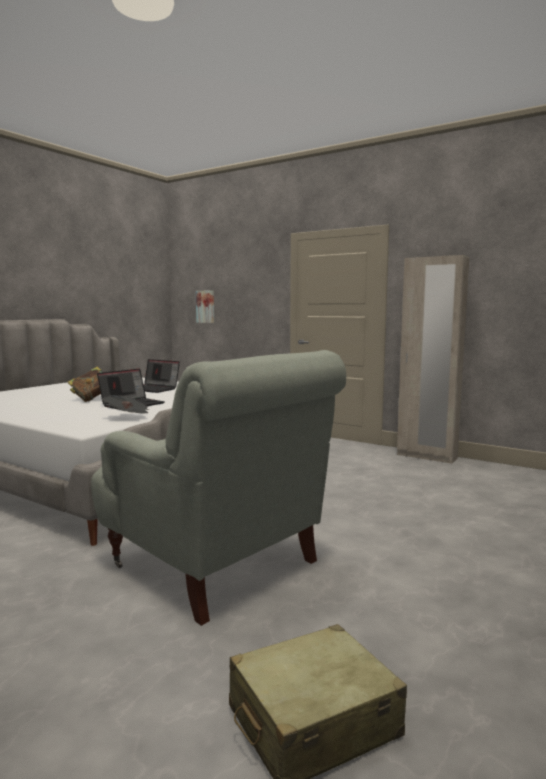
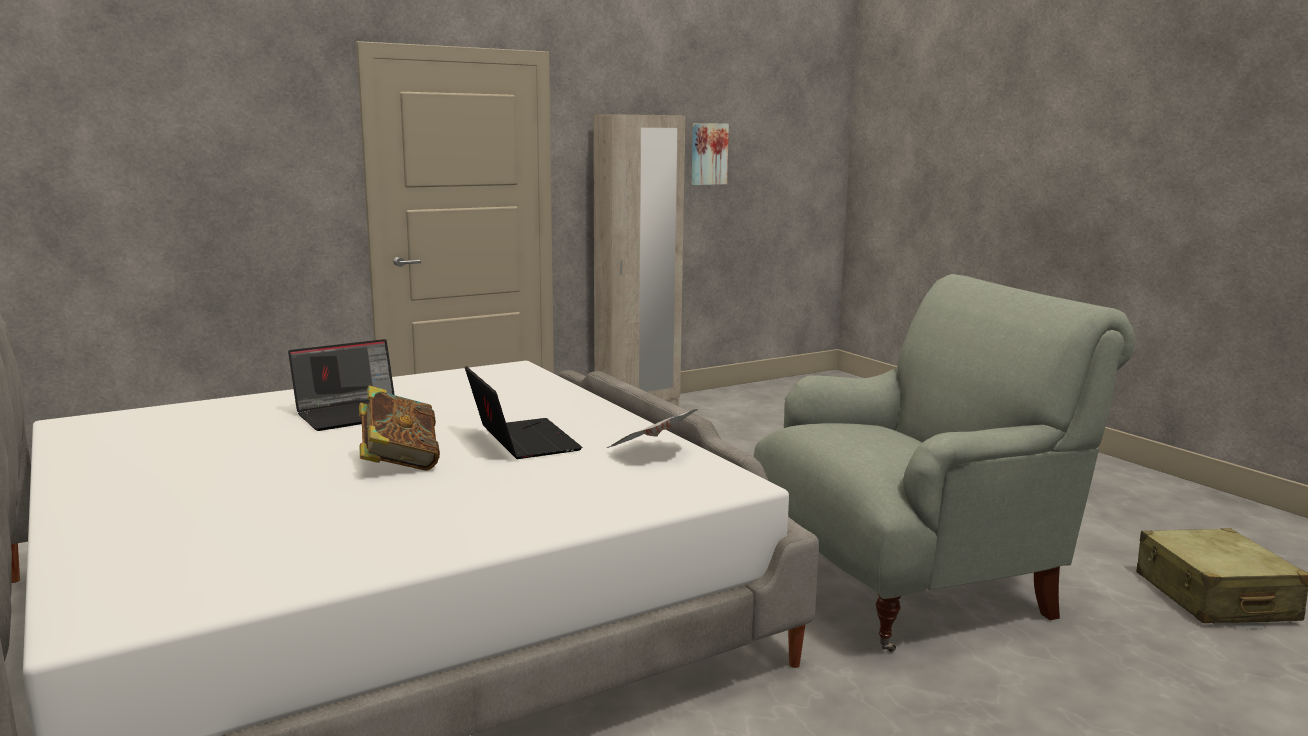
camera: 65 degrees left, 5 degrees up
picture [196,290,214,323] -> picture moved to [692,123,729,185]

